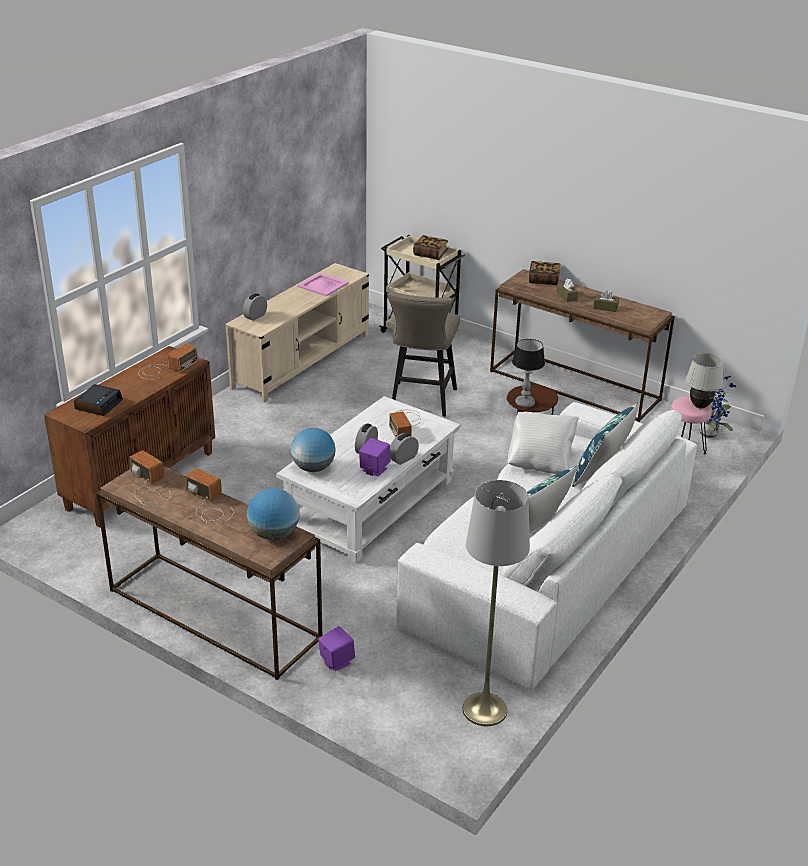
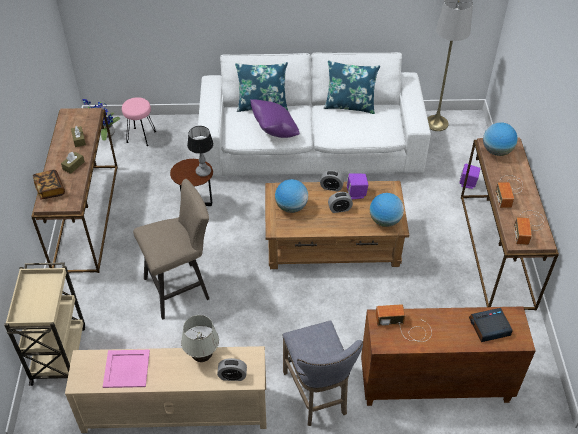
camera: 125 degrees left, 15 degrees up
white coffee table [276,396,461,563] -> brown coffee table [265,181,409,269]
radio [389,410,421,438] -> globe [275,179,308,213]
book [413,235,448,260] -> none
white pillow [508,412,579,474] -> purple pillow [250,99,300,138]
white table lamp [685,353,724,408] -> white table lamp moved to [181,315,219,362]
none -> grey stool [282,320,363,426]

